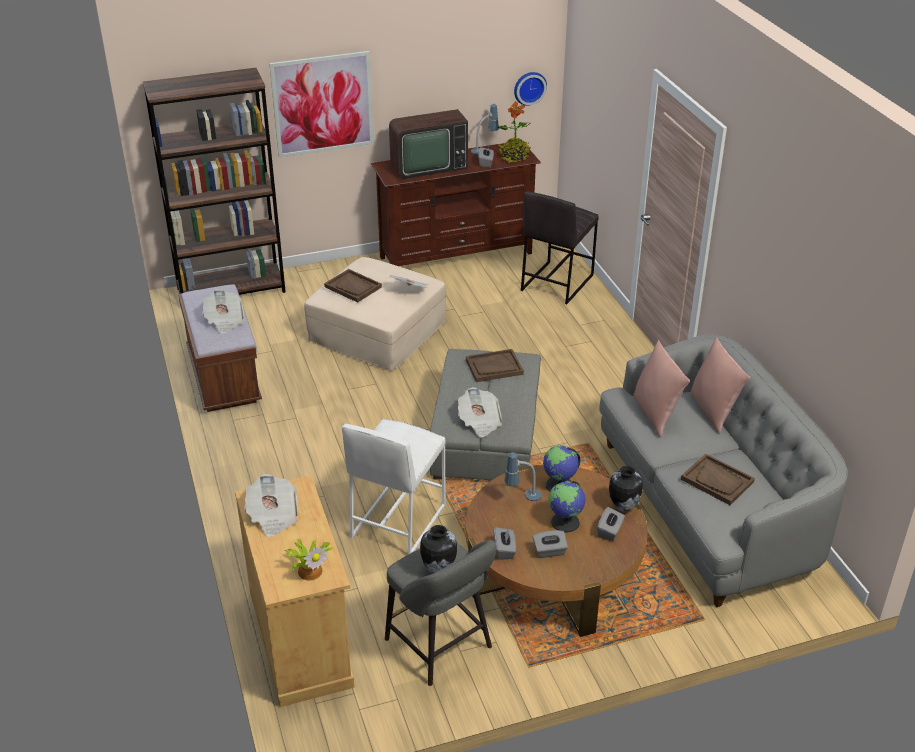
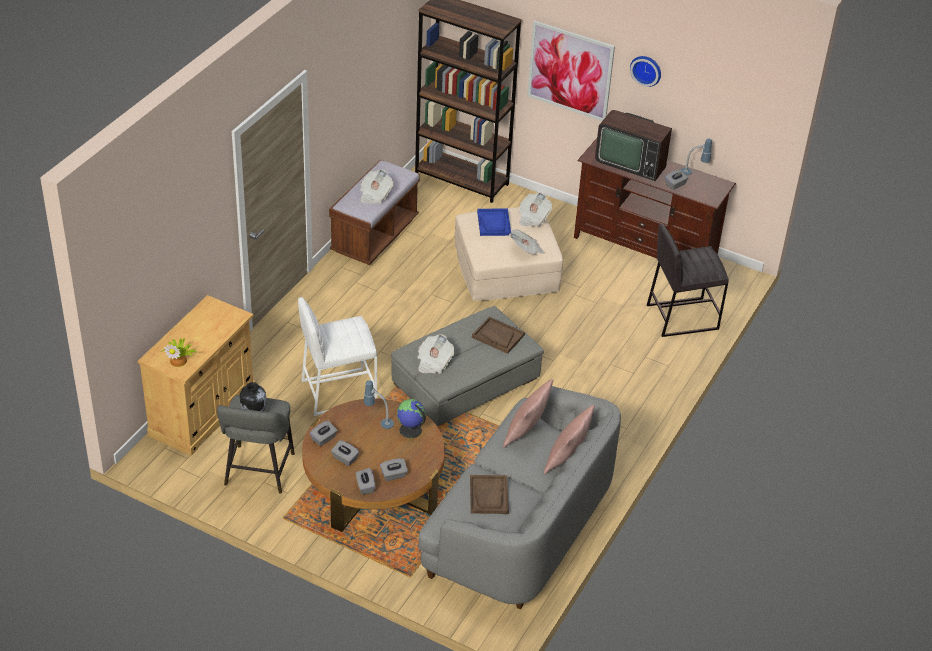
camera: 45 degrees right, 5 degrees up
newspaper [244,474,298,537] -> newspaper moved to [518,192,552,227]
brown tray [324,269,382,303] -> blue tray [477,208,511,236]
potted plant [498,101,531,163] -> none
wall clock [514,72,547,106] -> wall clock moved to [630,56,661,87]
globe [548,481,585,532] -> none
vase [609,466,643,512] -> none
none -> grey tissue box [356,468,375,495]

